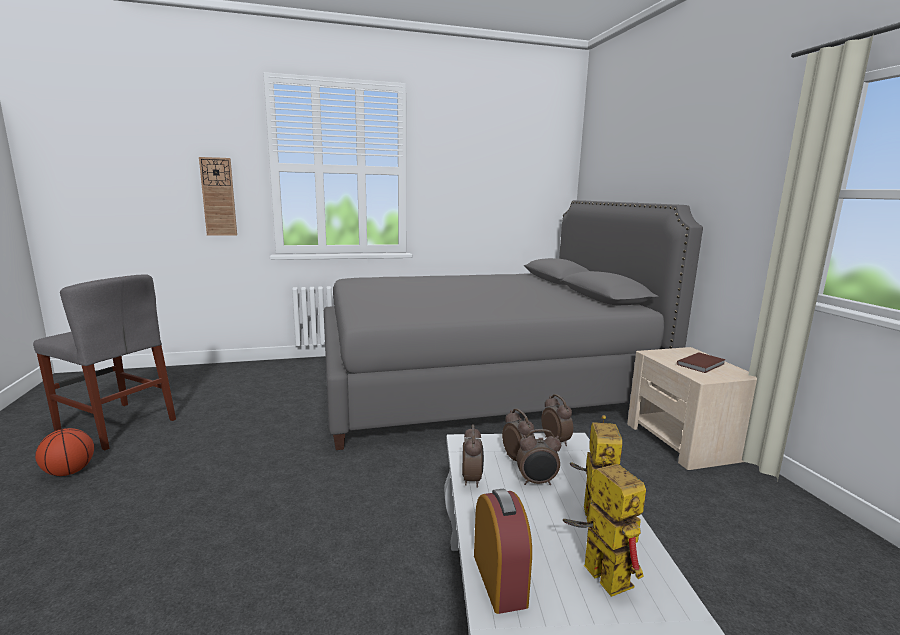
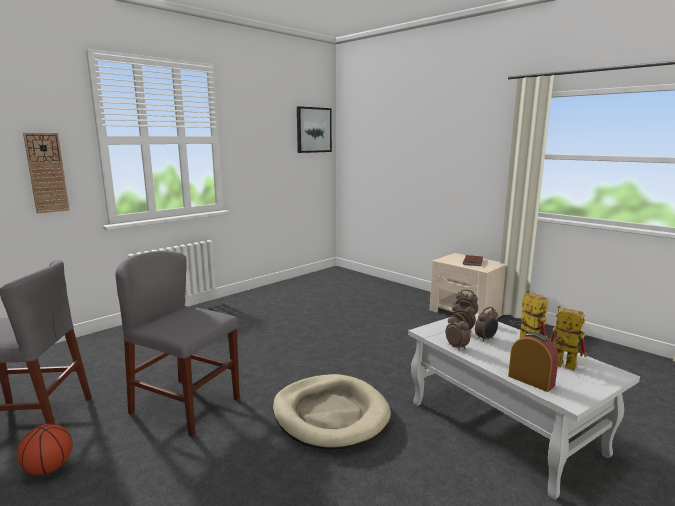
camera: 30 degrees left, 0 degrees up
grey bed [324,200,703,450] -> none
none -> grey chair [115,251,240,437]
none -> beige dog bed [273,374,391,449]
none -> picture [297,106,332,153]

